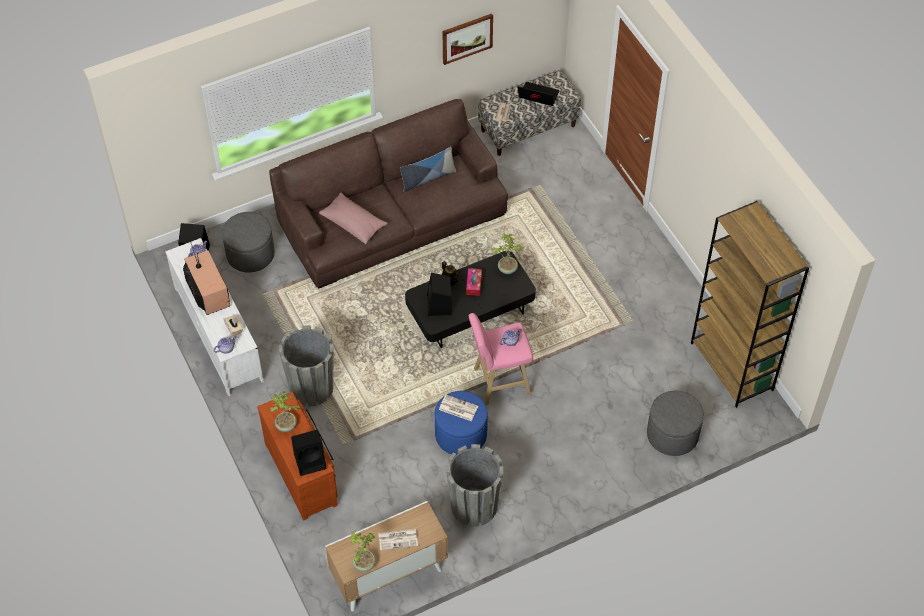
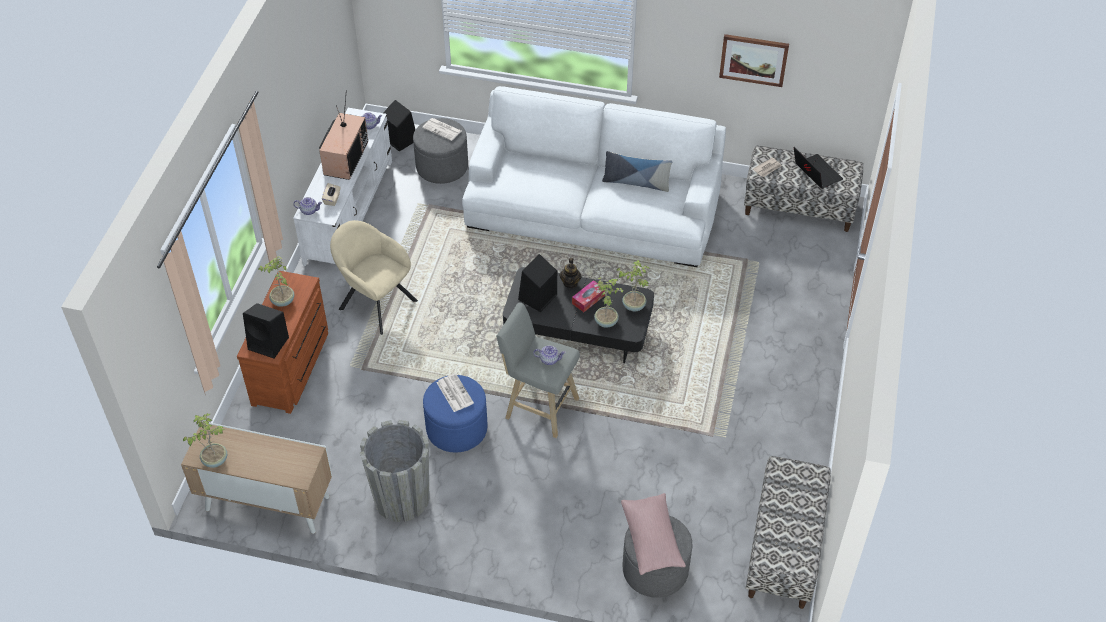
camera: 40 degrees right, 5 degrees down
brown sofa [269,99,508,289] -> white sofa [462,86,726,267]
grey planter [279,325,334,406] -> beige armchair [330,220,418,335]
pink pillow [319,193,387,244] -> pink pillow moved to [621,493,686,575]
newspaper [378,529,418,550] -> newspaper moved to [422,118,461,141]
pink stool [469,313,533,405] -> grey stool [497,302,580,438]
brown bookcase [691,201,809,408] -> bench [746,456,831,609]
none -> potted plant [594,277,625,328]

